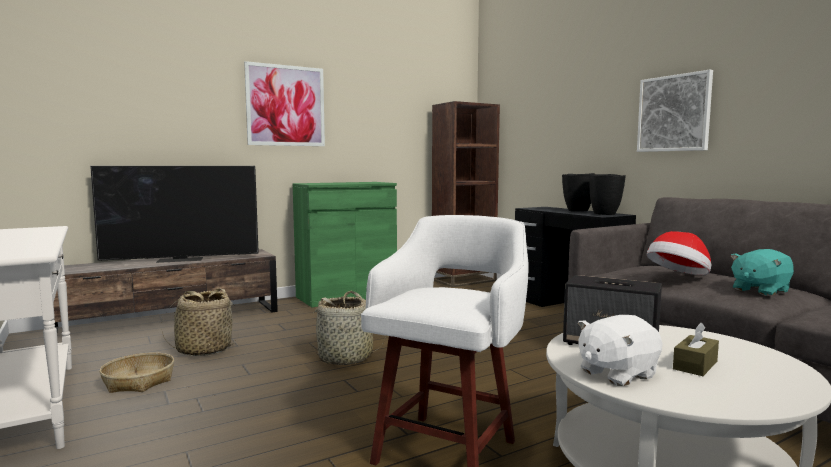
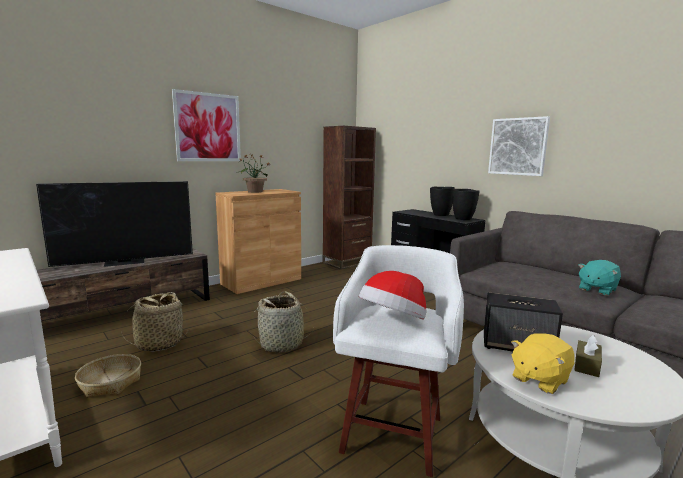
camera: 10 degrees left, 5 degrees up
green cabinet [293,182,397,307] -> brown cabinet [215,189,301,294]
white plush toy [578,315,662,386] -> yellow plush toy [511,333,575,394]
hat [647,231,712,275] -> hat moved to [359,271,427,320]
none -> potted plant [238,155,270,193]

